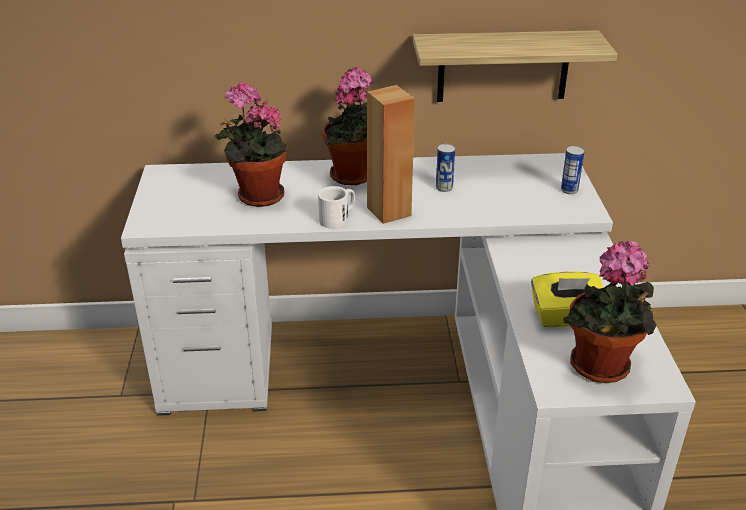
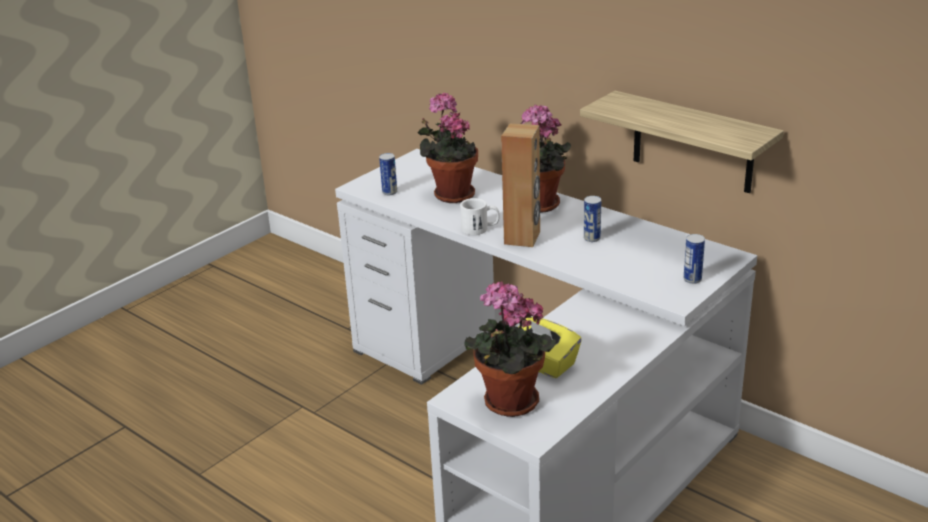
camera: 45 degrees right, 5 degrees down
none -> can [379,153,397,195]

